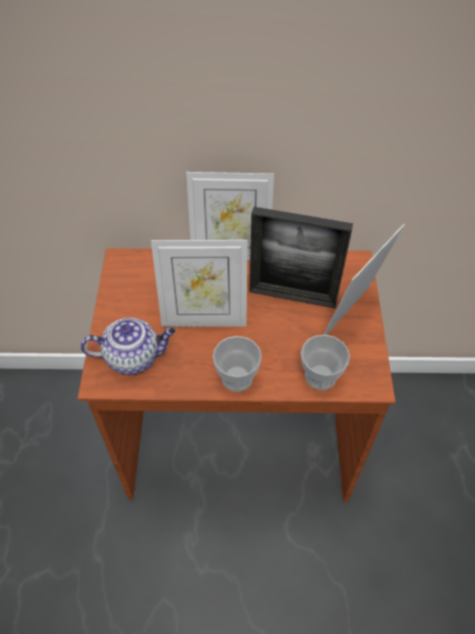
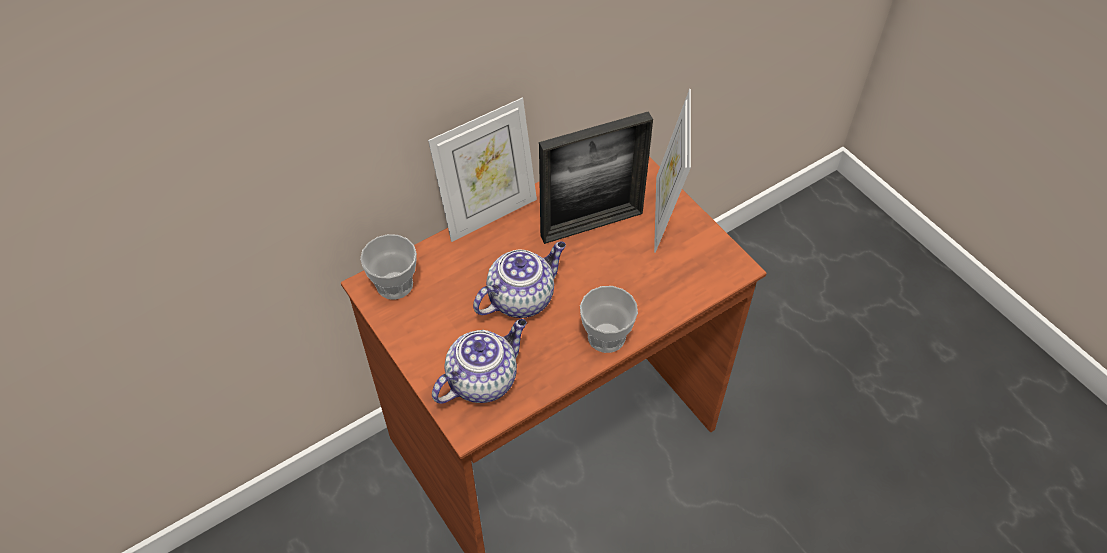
camera: 35 degrees left, 0 degrees up
picture frame [151,240,248,327] -> teapot [473,241,566,318]
cup [301,335,350,390] -> cup moved to [360,234,417,300]

